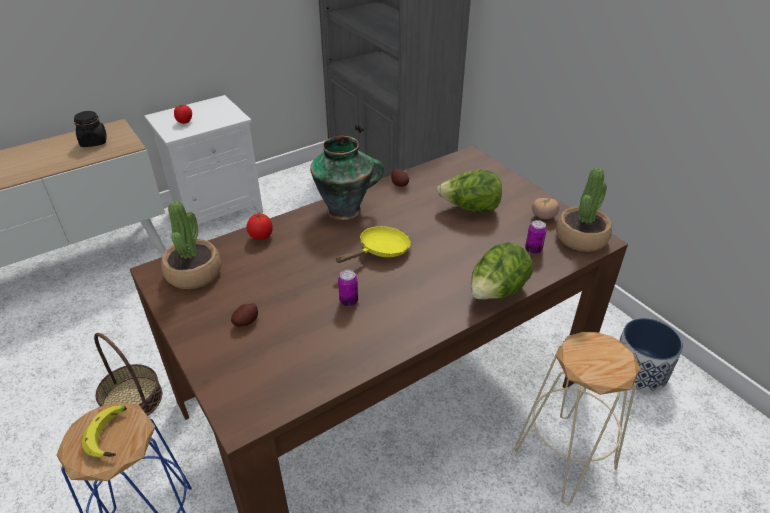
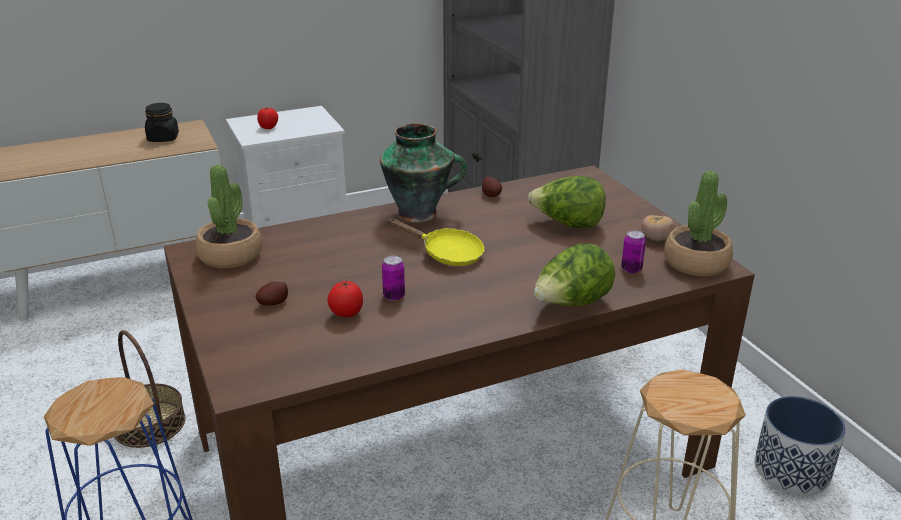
camera: 10 degrees right, 10 degrees down
banana [82,405,127,458] -> none
tomato [246,213,273,240] -> tomato moved to [328,280,363,317]
yellow frying pan [336,226,411,263] -> yellow frying pan turned 60 degrees clockwise [388,218,484,266]

